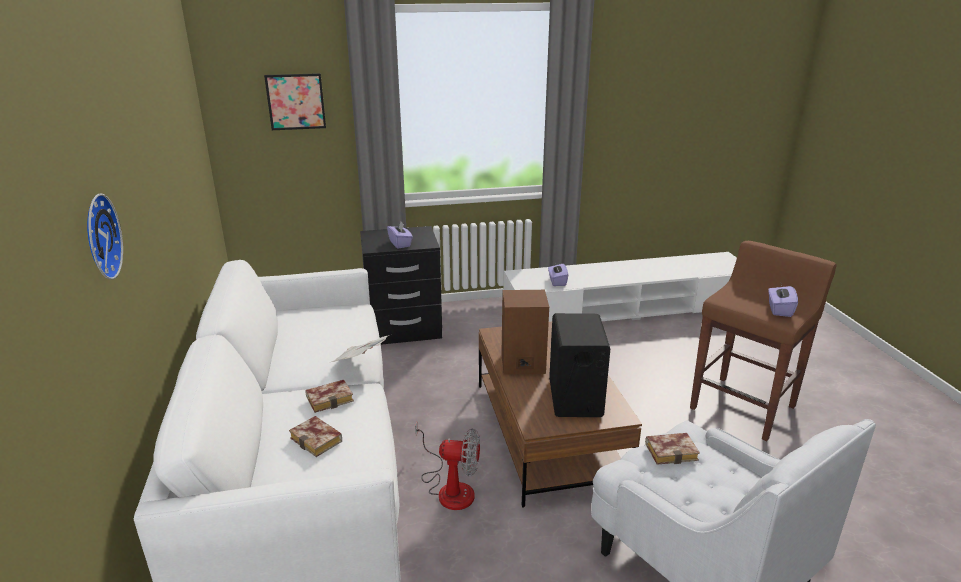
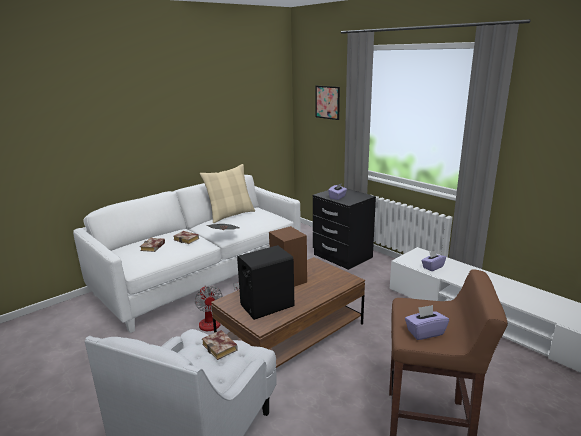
camera: 60 degrees right, 5 degrees down
wall clock [87,193,123,280] -> none
none -> beige pillow [200,164,255,223]

